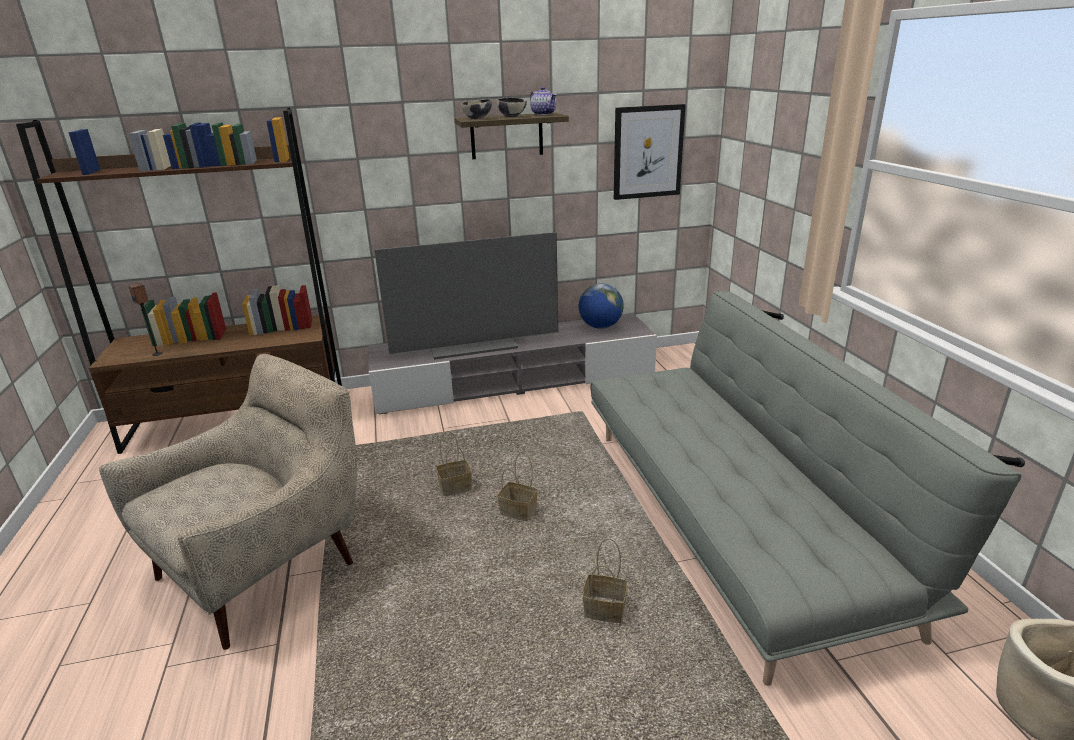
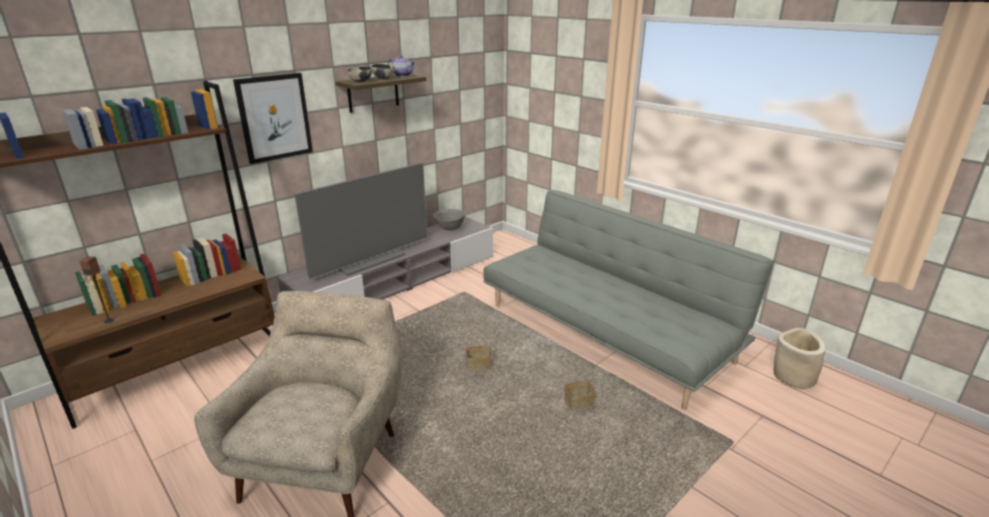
camera: 30 degrees left, 0 degrees up
basket [436,431,472,496] -> none
globe [579,284,624,329] -> grey bowl [433,209,466,230]
picture [614,104,686,200] -> picture moved to [233,73,313,164]

